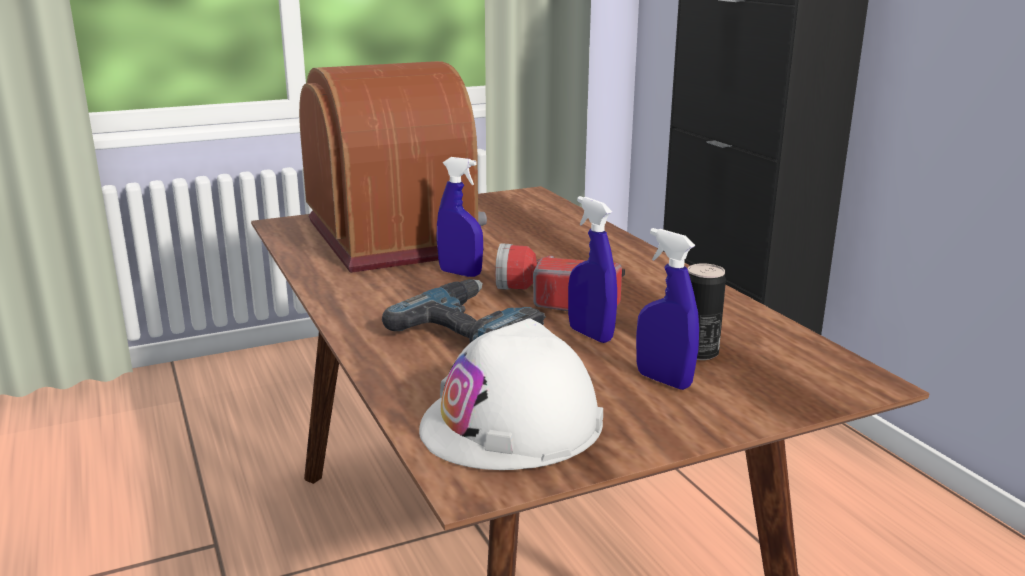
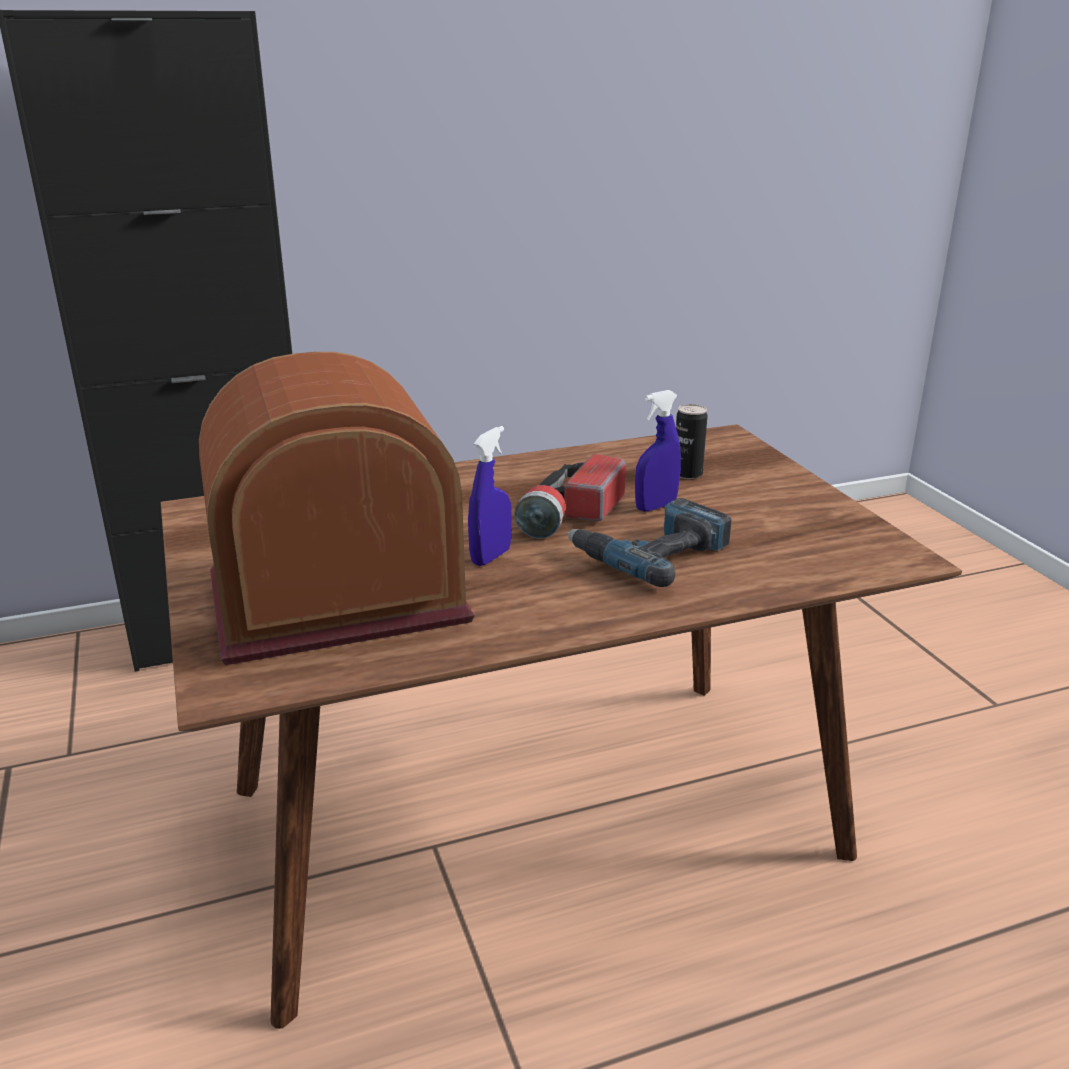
camera: 85 degrees left, 5 degrees up
white hard hat [419,318,603,470] -> none
blue spray bottle [636,228,699,390] -> none

